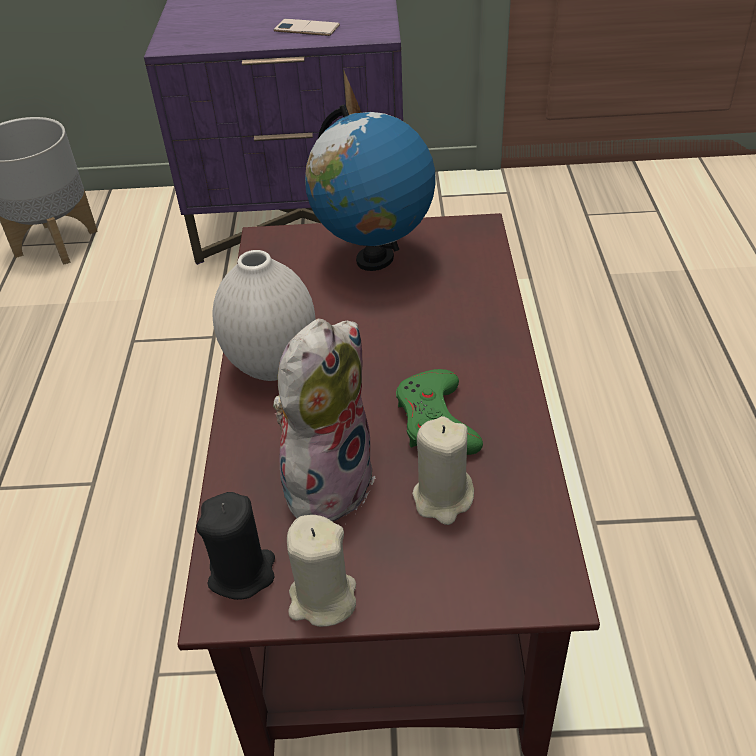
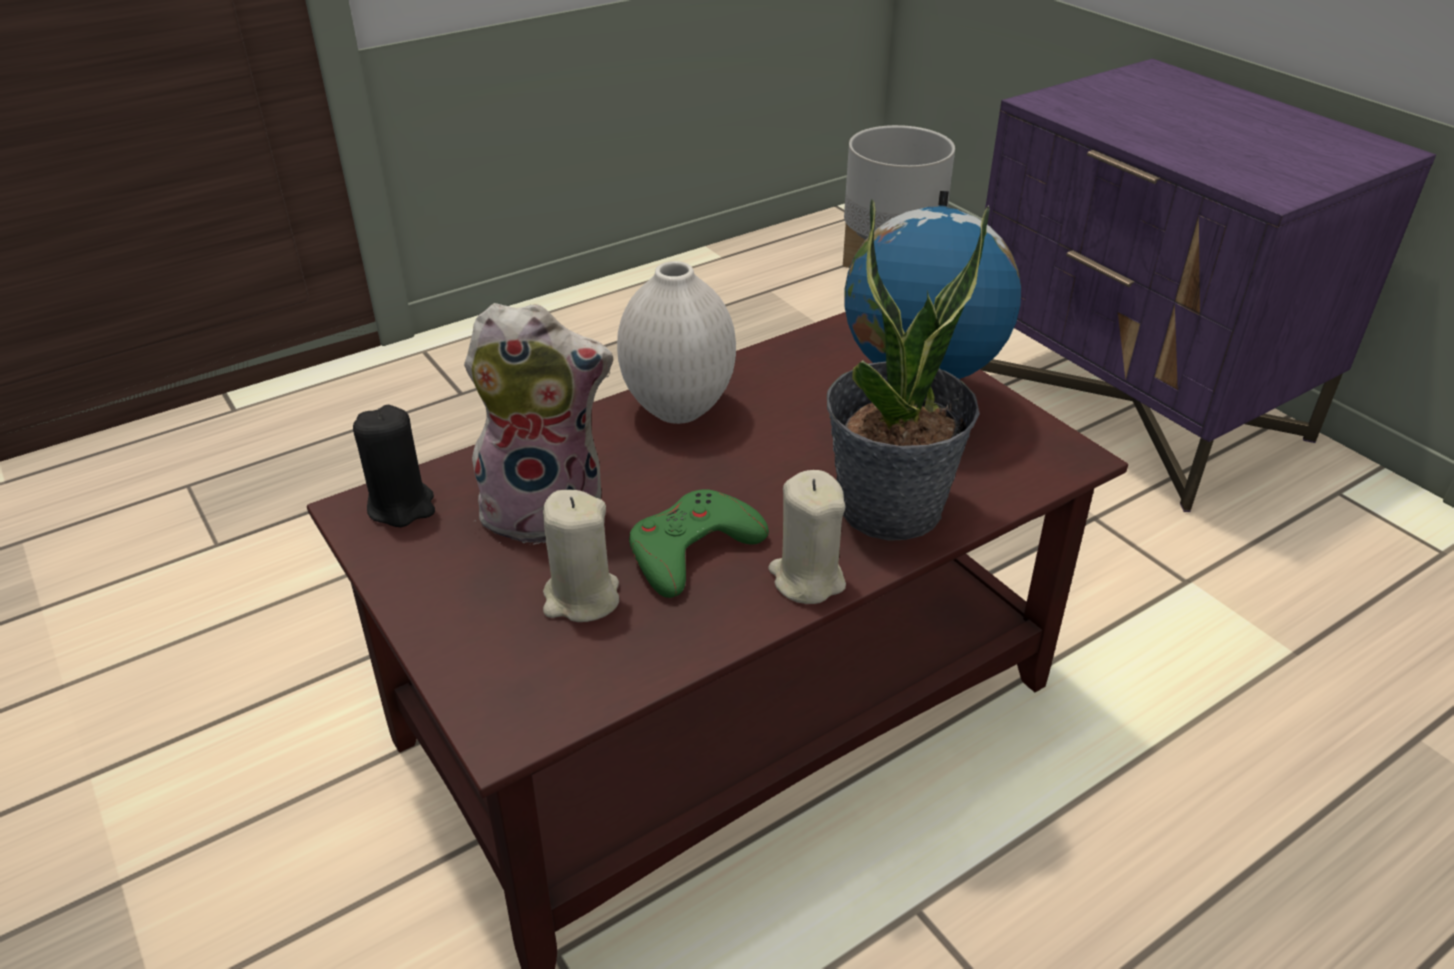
camera: 55 degrees right, 5 degrees down
phone [273,19,340,36] -> none
beige candle [287,515,356,627] -> beige candle moved to [768,470,846,604]
none -> potted plant [827,199,990,541]

